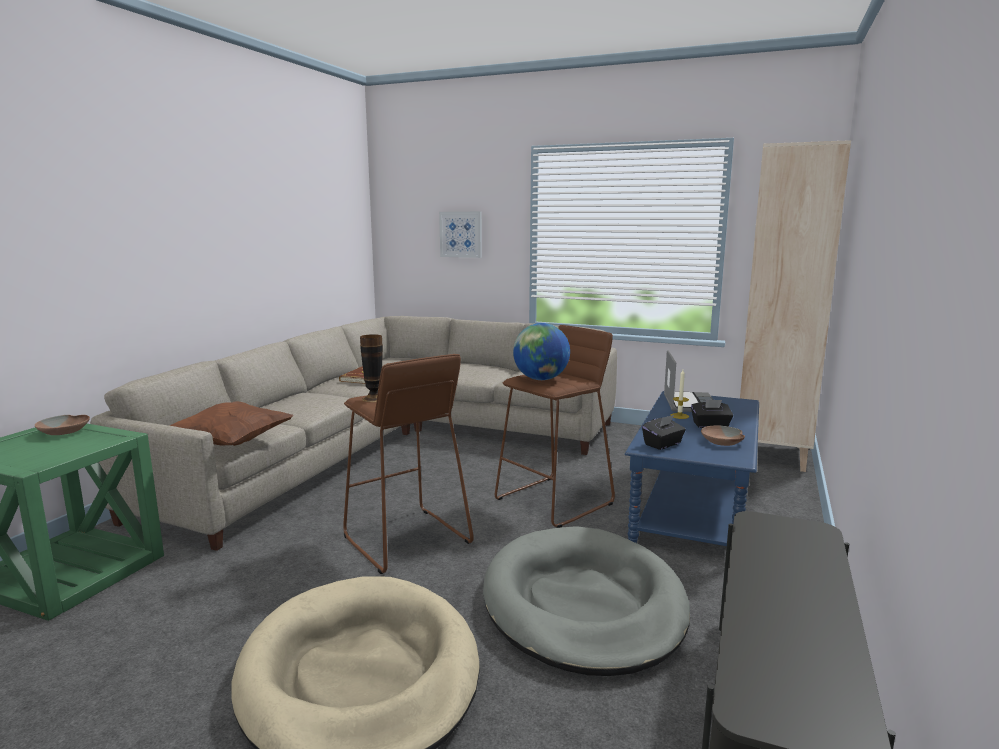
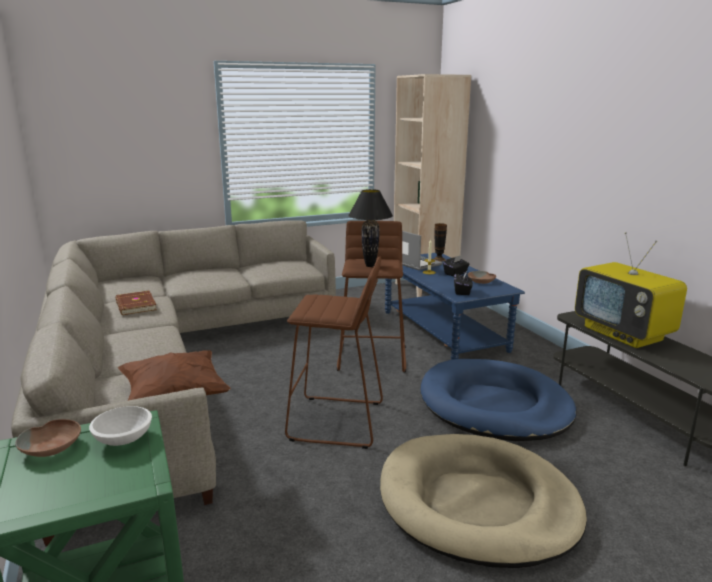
camera: 45 degrees left, 5 degrees up
vase [360,334,383,402] -> vase moved to [434,223,447,262]
picture [439,212,482,258] -> none
grey dog bed [483,526,690,676] -> blue dog bed [421,359,576,441]
globe [513,323,570,380] -> black table lamp [348,189,393,267]
none -> white bowl [89,406,152,446]
none -> television [575,232,687,348]

